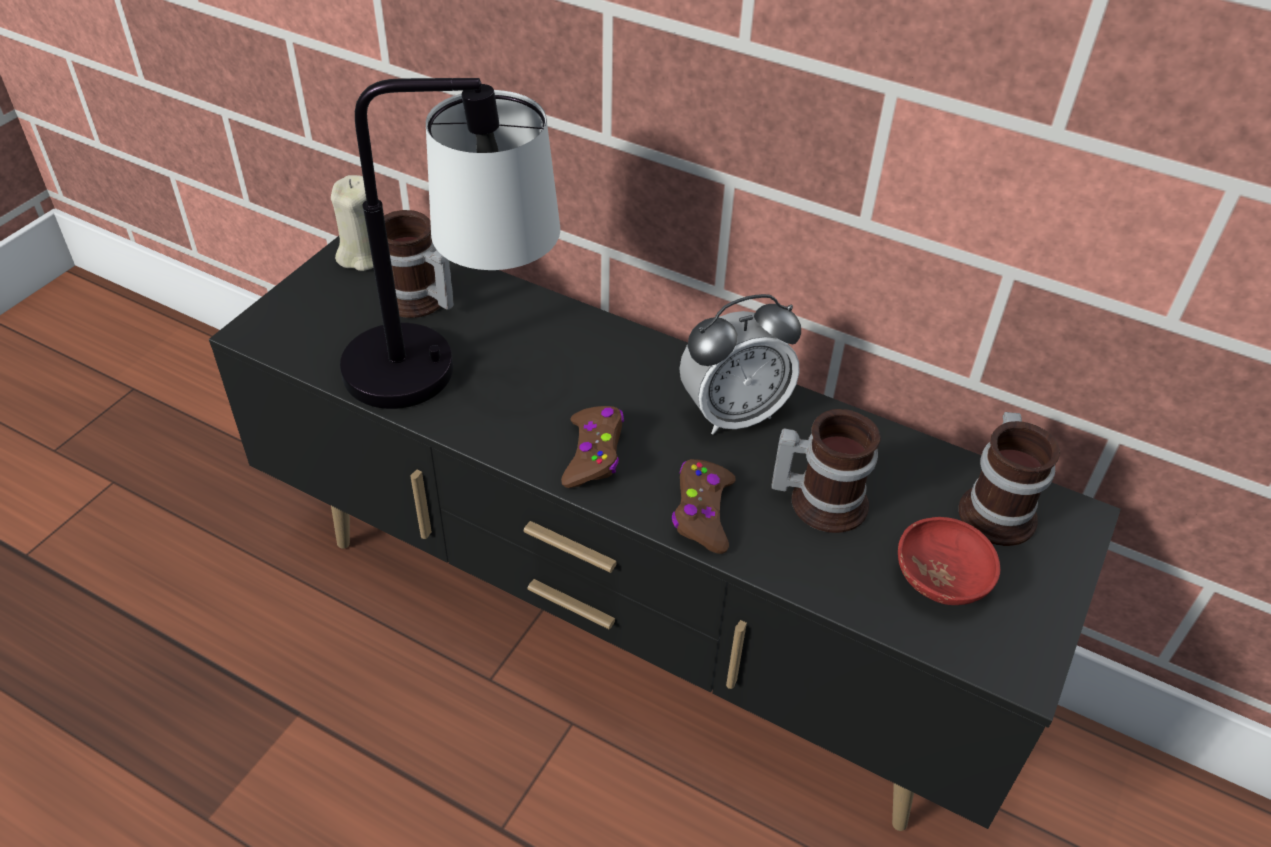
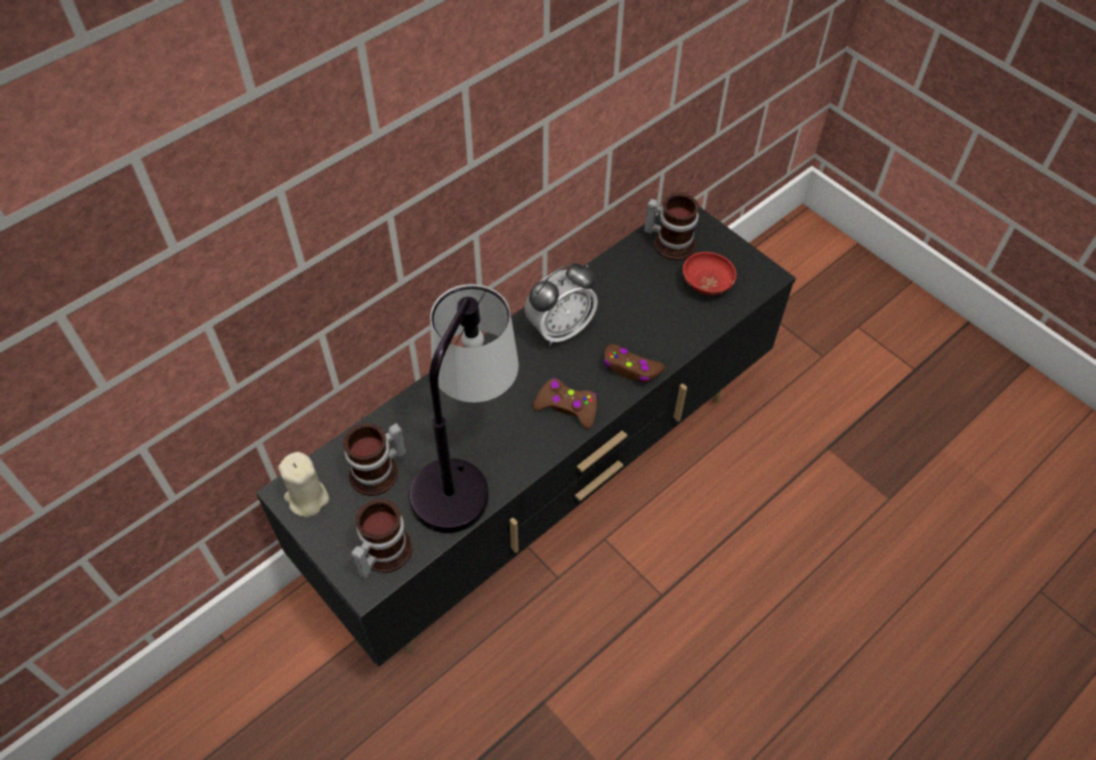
camera: 70 degrees left, 10 degrees up
alarm clock [679,294,801,435] -> alarm clock turned 60 degrees clockwise [525,263,598,346]
mug [772,409,881,533] -> mug moved to [351,499,412,579]

